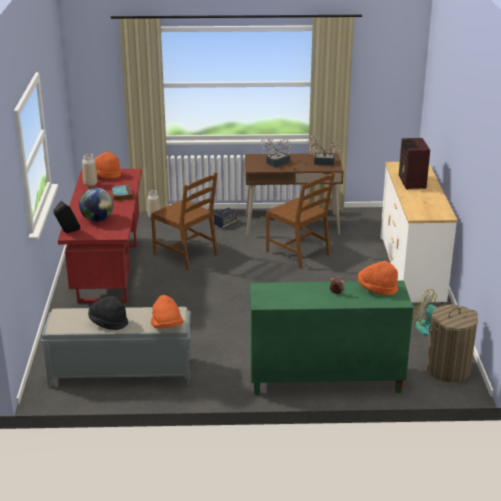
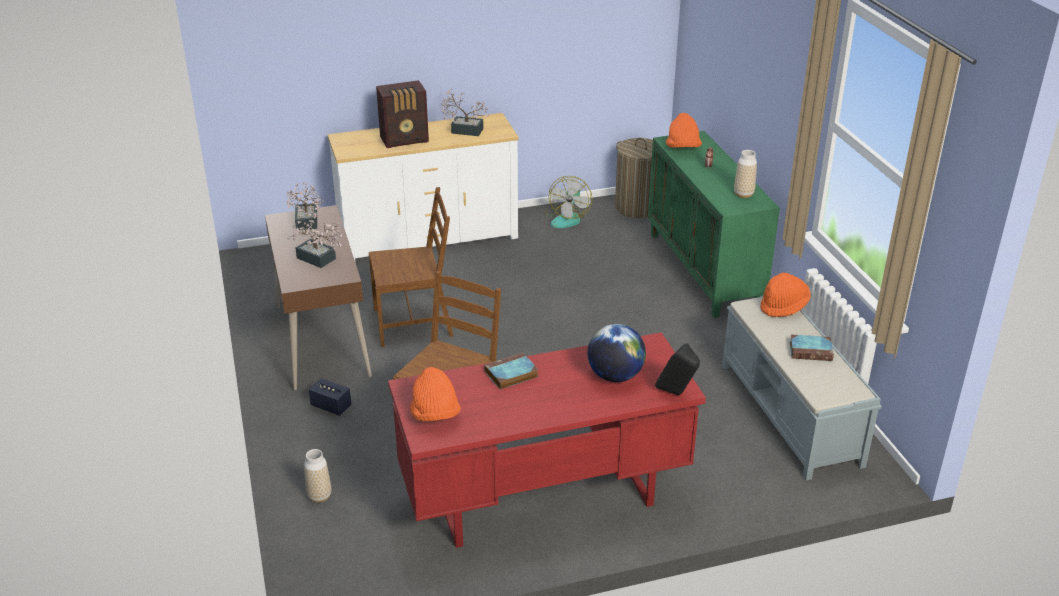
camera: 105 degrees left, 5 degrees up
vase [82,154,97,187] -> vase moved to [734,150,757,198]
black hat [88,296,128,330] -> book [790,334,834,361]
brown chair [266,172,335,269] -> brown chair turned 45 degrees clockwise [369,187,453,347]
none -> potted plant [442,88,489,136]

